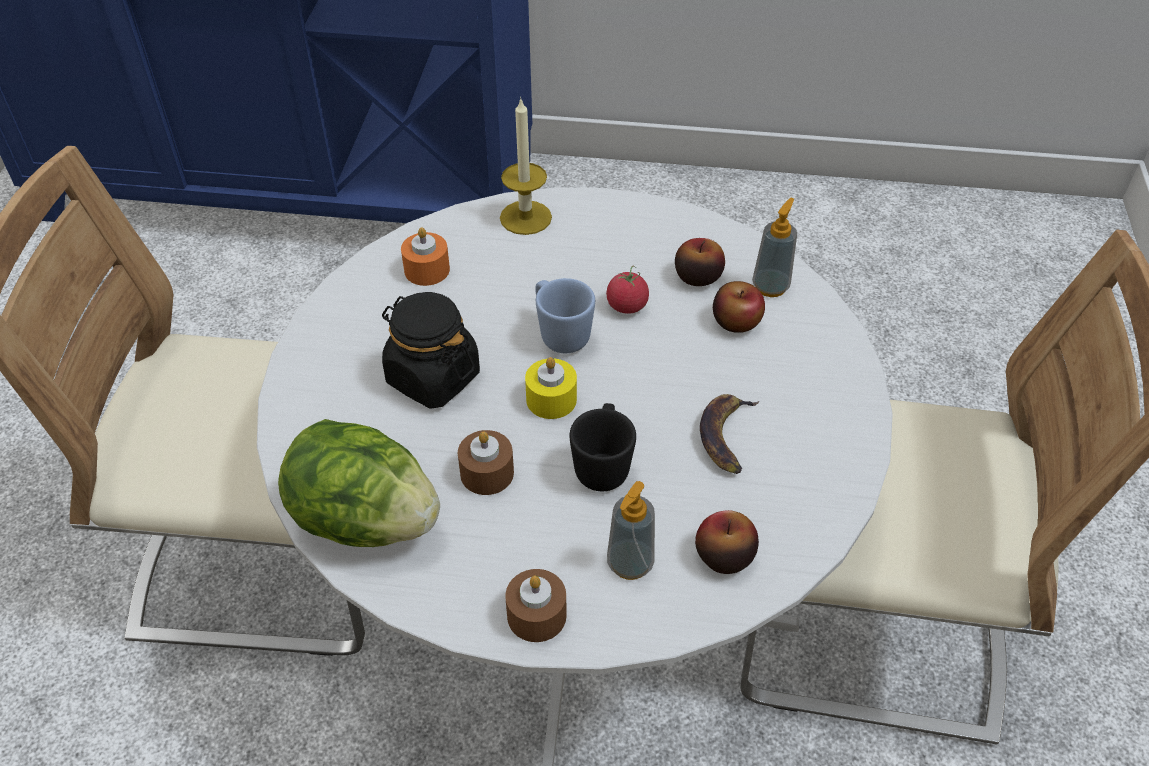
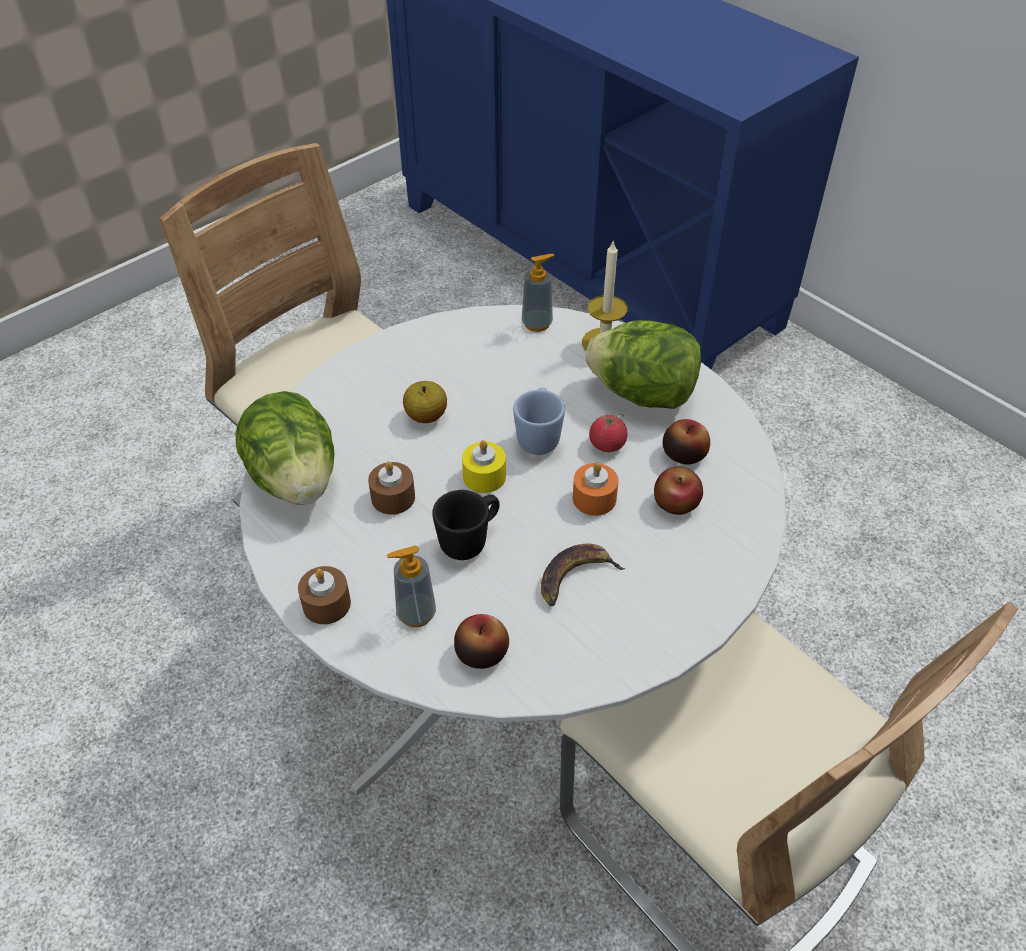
camera: 40 degrees right, 0 degrees up
black jar [382,292,480,409] -> apple [403,381,447,423]
orange candle [401,228,450,286] -> orange candle moved to [573,462,618,516]
soap dispenser [752,198,797,297] -> soap dispenser moved to [522,254,555,332]
none -> lettuce [585,320,701,409]

